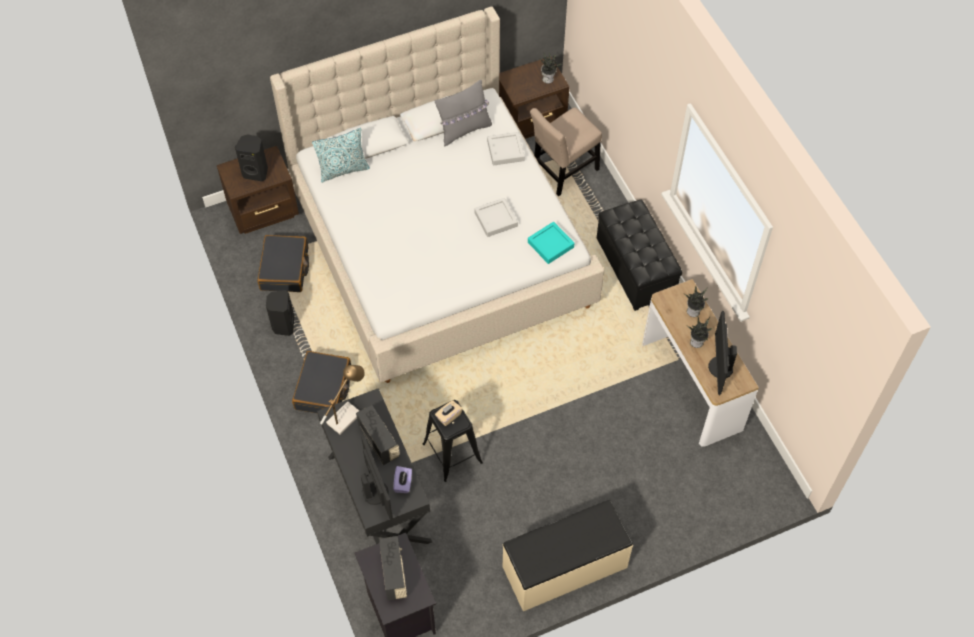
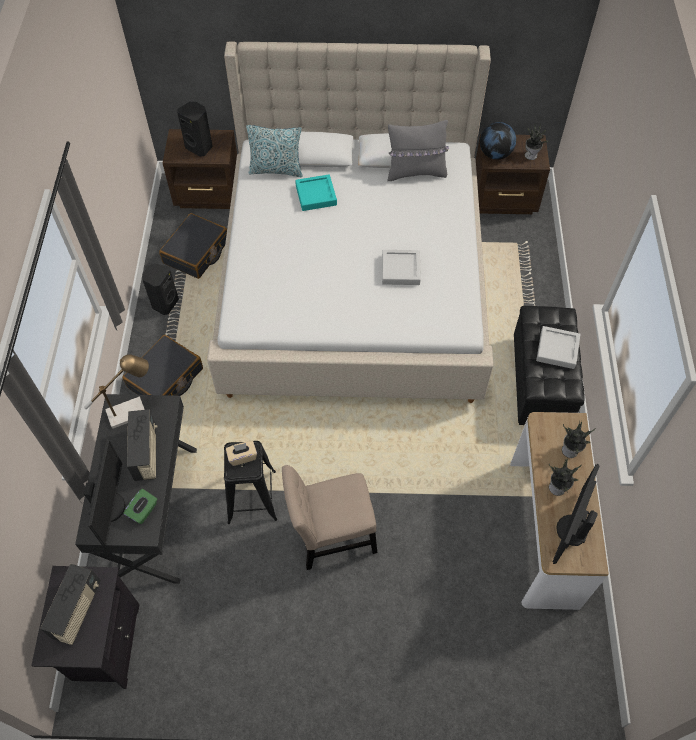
camera: 25 degrees right, 0 degrees up
purple tissue box [393,466,412,493] -> green tissue box [123,489,157,524]
grey tray [487,132,525,166] -> grey tray moved to [536,326,581,369]
beige bench [503,500,633,611] -> none
turquoise tray [528,222,575,264] -> turquoise tray moved to [295,174,337,211]
beige chair [530,108,602,196] -> beige chair moved to [282,465,377,570]
none -> globe [480,122,516,160]

